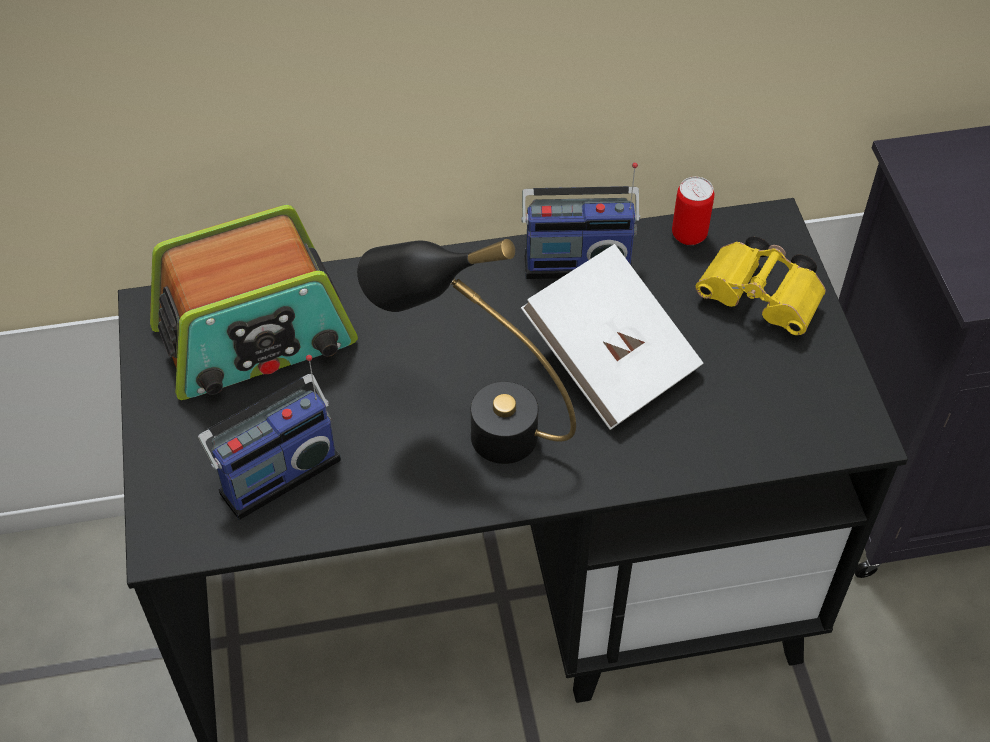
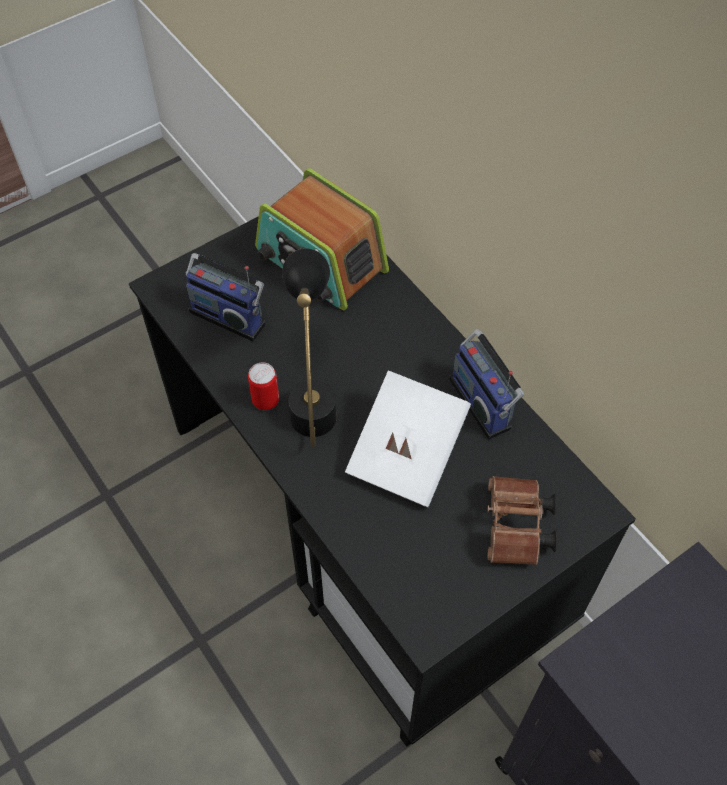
camera: 65 degrees right, 5 degrees up
can [672,177,714,245] -> can moved to [248,362,279,410]
yellow binoculars [695,236,826,335] -> brown binoculars [487,476,557,565]

